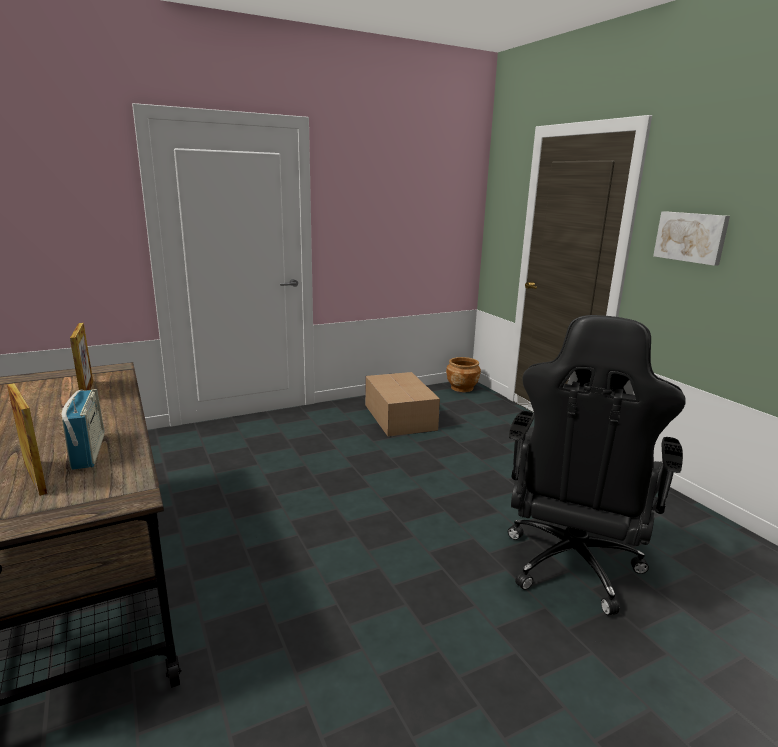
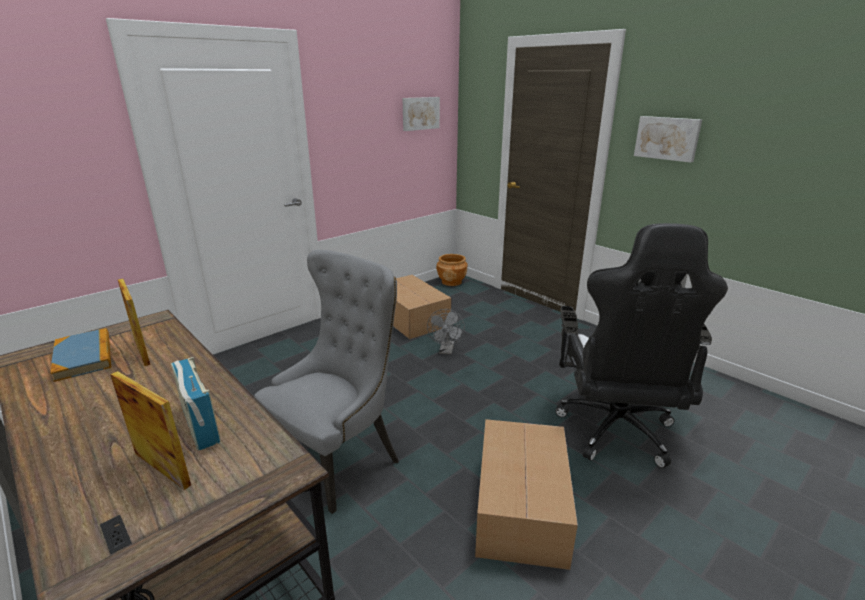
camera: 15 degrees left, 5 degrees up
none -> book [50,328,111,382]
none -> grey chair [254,250,399,514]
none -> picture [403,97,440,131]
none -> grey fan [427,309,465,355]
none -> cardboard box [475,419,578,570]

